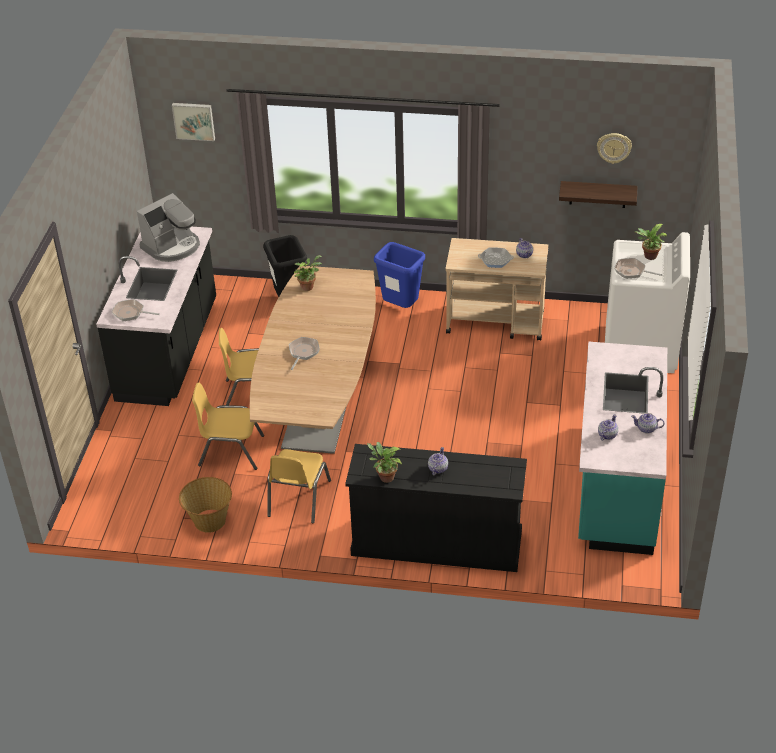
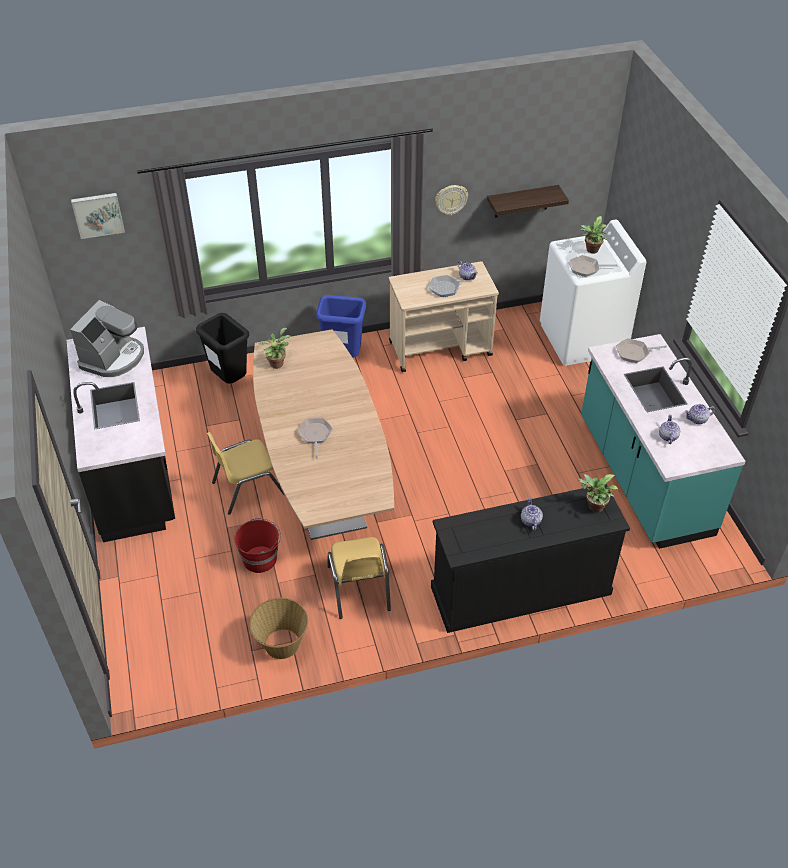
camera: 25 degrees left, 5 degrees up
frying pan [112,299,160,321] -> frying pan moved to [616,338,667,363]
yellow chair [192,383,264,470] -> red bucket [234,518,281,573]
potted plant [367,442,402,483] -> potted plant moved to [577,474,618,513]
wall clock [597,133,632,164] -> wall clock moved to [435,185,468,215]

